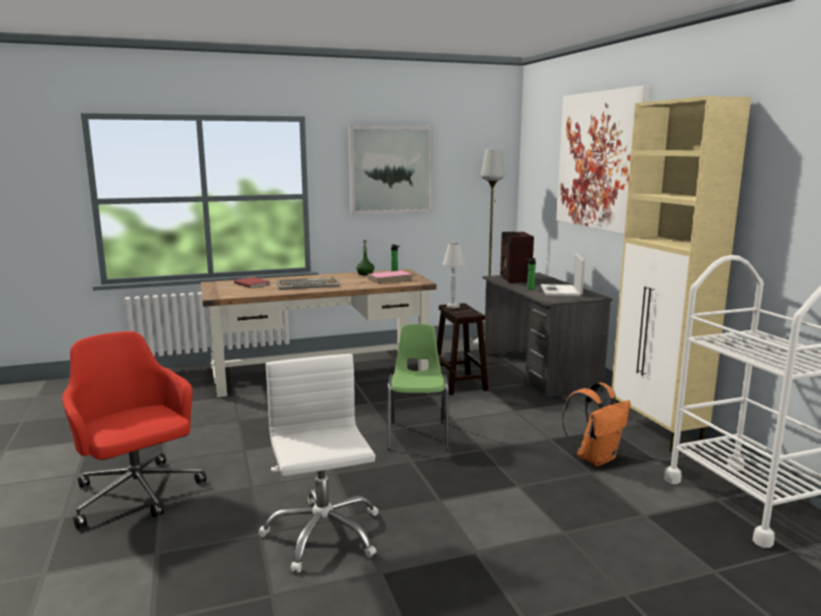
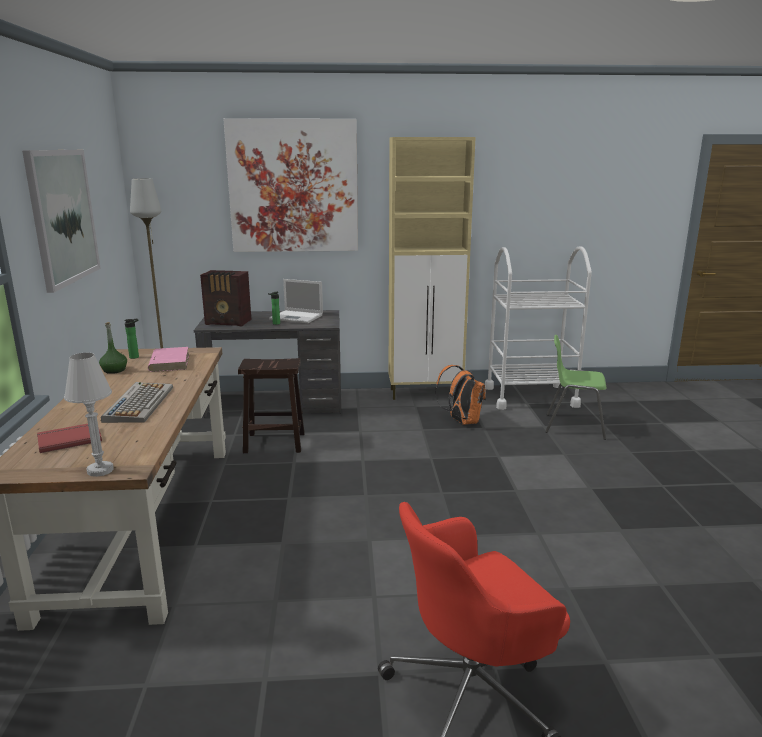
camera: 75 degrees left, 5 degrees up
white office chair [259,354,379,573] -> none
green chair [388,324,449,450] -> green chair moved to [545,335,607,440]
white table lamp [443,243,465,308] -> white table lamp moved to [64,353,114,477]

